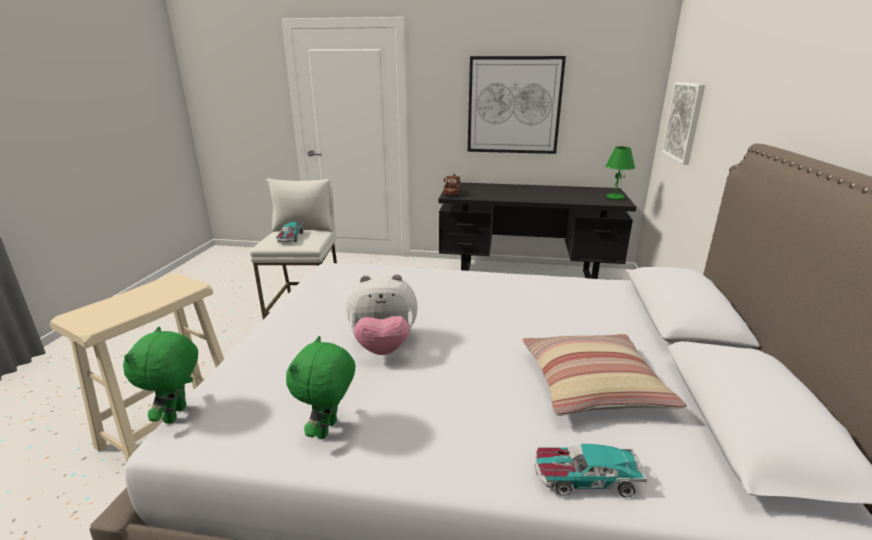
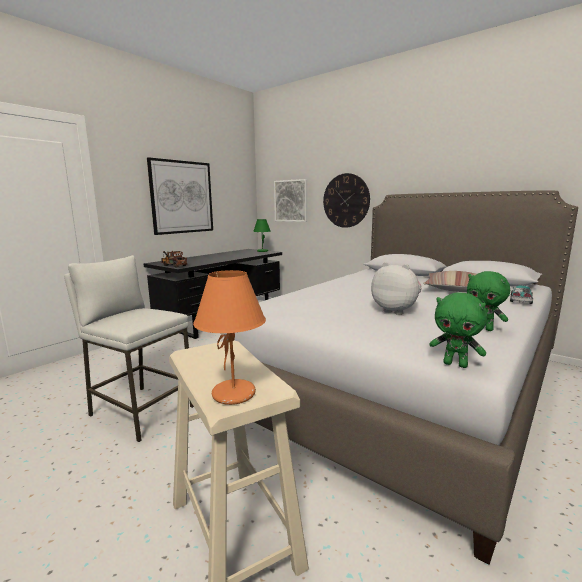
camera: 60 degrees left, 10 degrees down
toy car [276,222,303,243] -> none
plush toy [346,274,418,355] -> plush toy turned 75 degrees counterclockwise [371,262,422,315]
none -> orange table lamp [193,270,266,405]
none -> wall clock [323,173,370,228]

